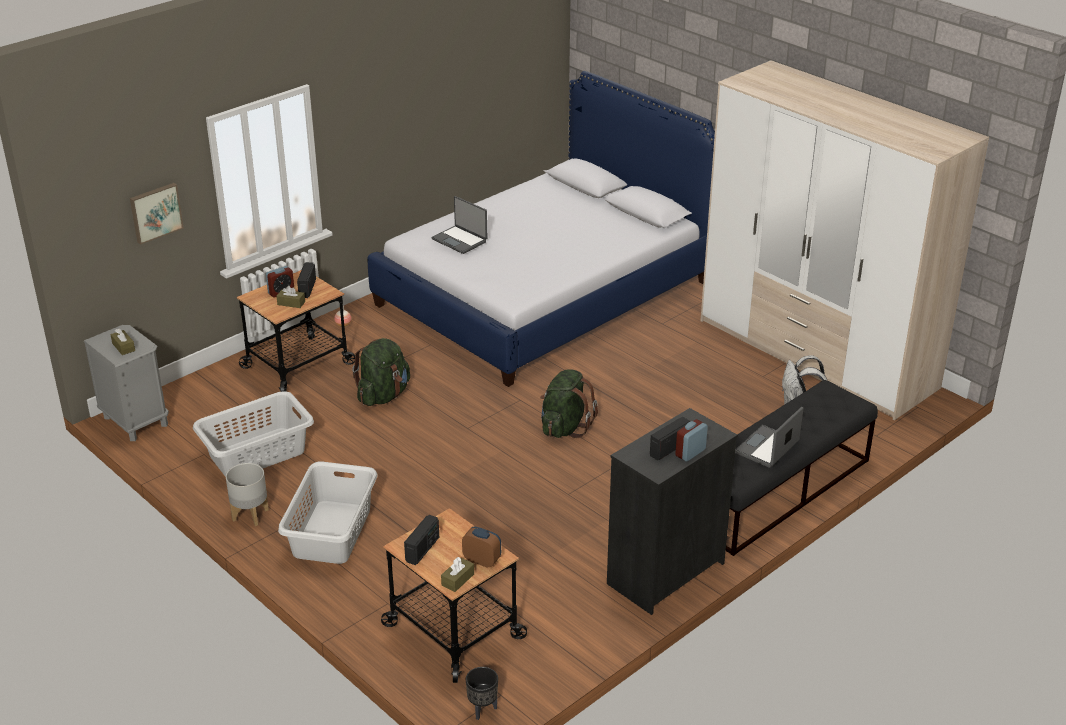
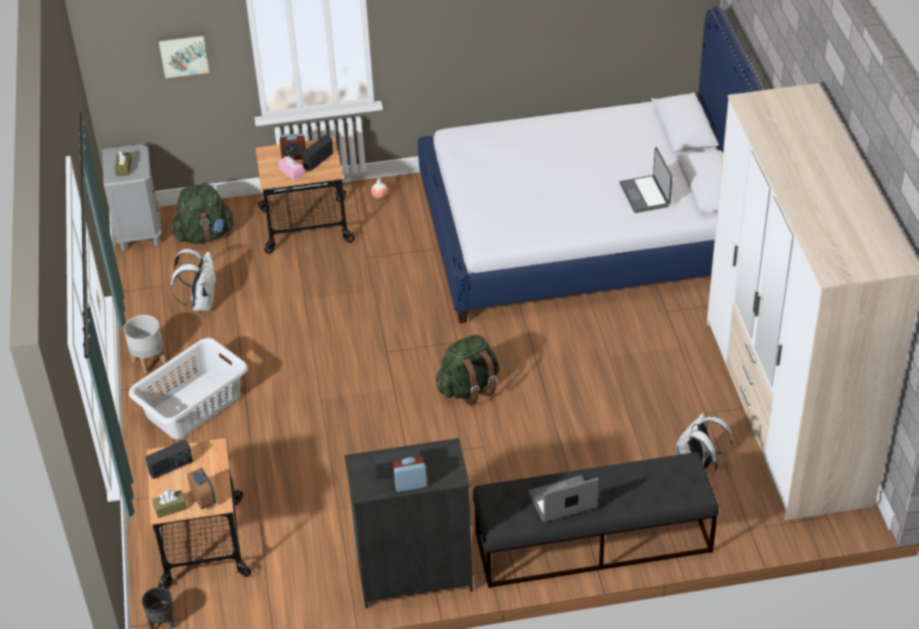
camera: 35 degrees right, 10 degrees up
grey laundry basket [193,391,314,477] -> white backpack [171,249,216,311]
brown tissue box [276,286,305,308] -> pink tissue box [278,156,304,180]
green backpack [352,338,410,406] -> green backpack moved to [172,183,234,244]
laptop [432,196,487,254] -> laptop moved to [619,147,673,213]

